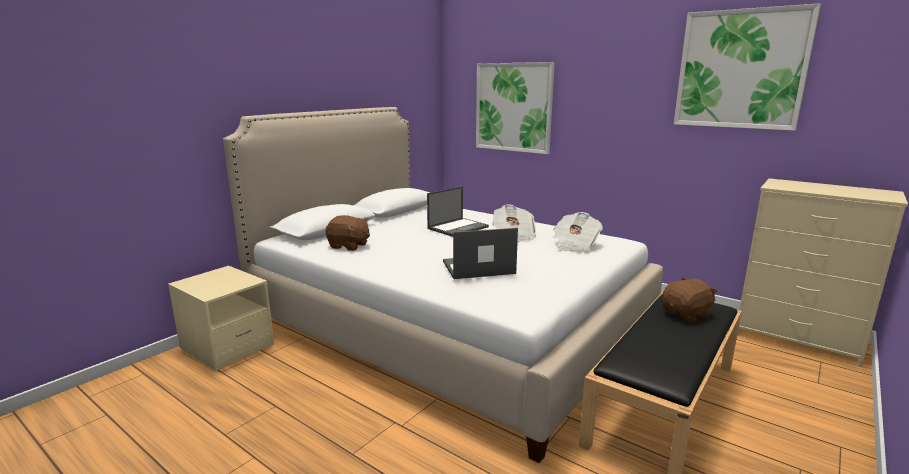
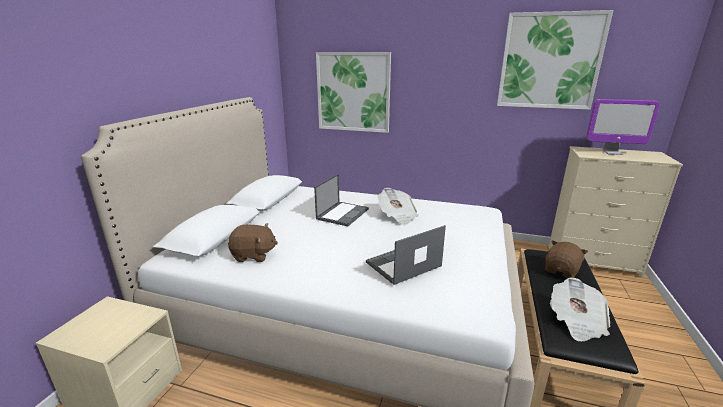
camera: 20 degrees left, 5 degrees up
newspaper [553,212,603,251] -> newspaper moved to [550,278,610,341]
none -> monitor [586,99,660,155]

